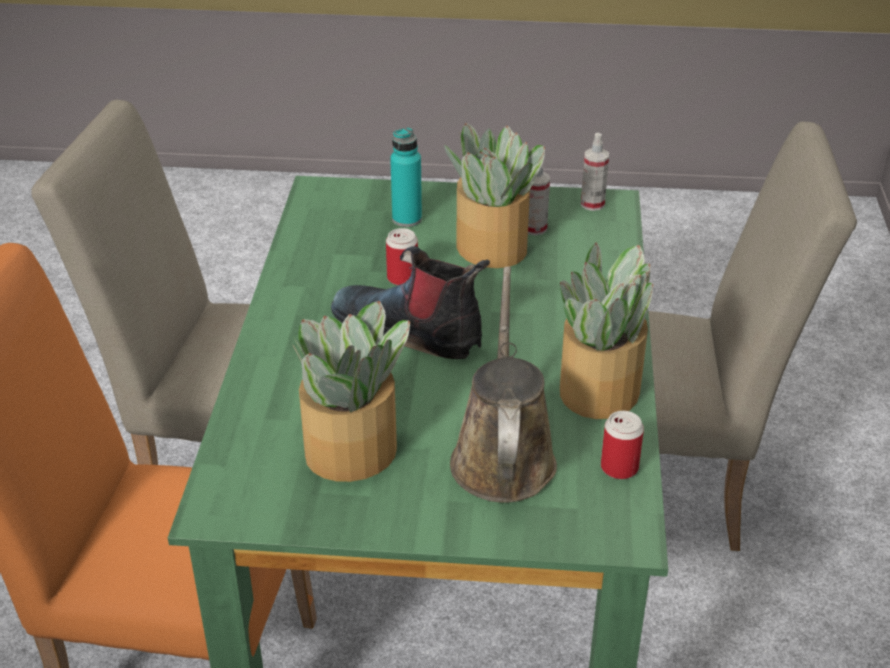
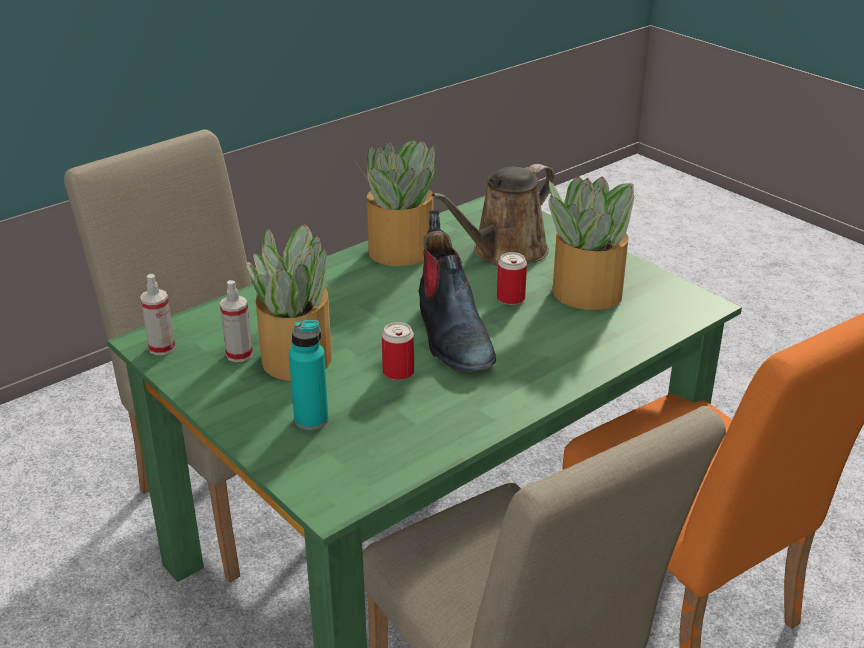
camera: 135 degrees left, 5 degrees down
can [601,411,644,479] -> can moved to [497,252,527,305]

